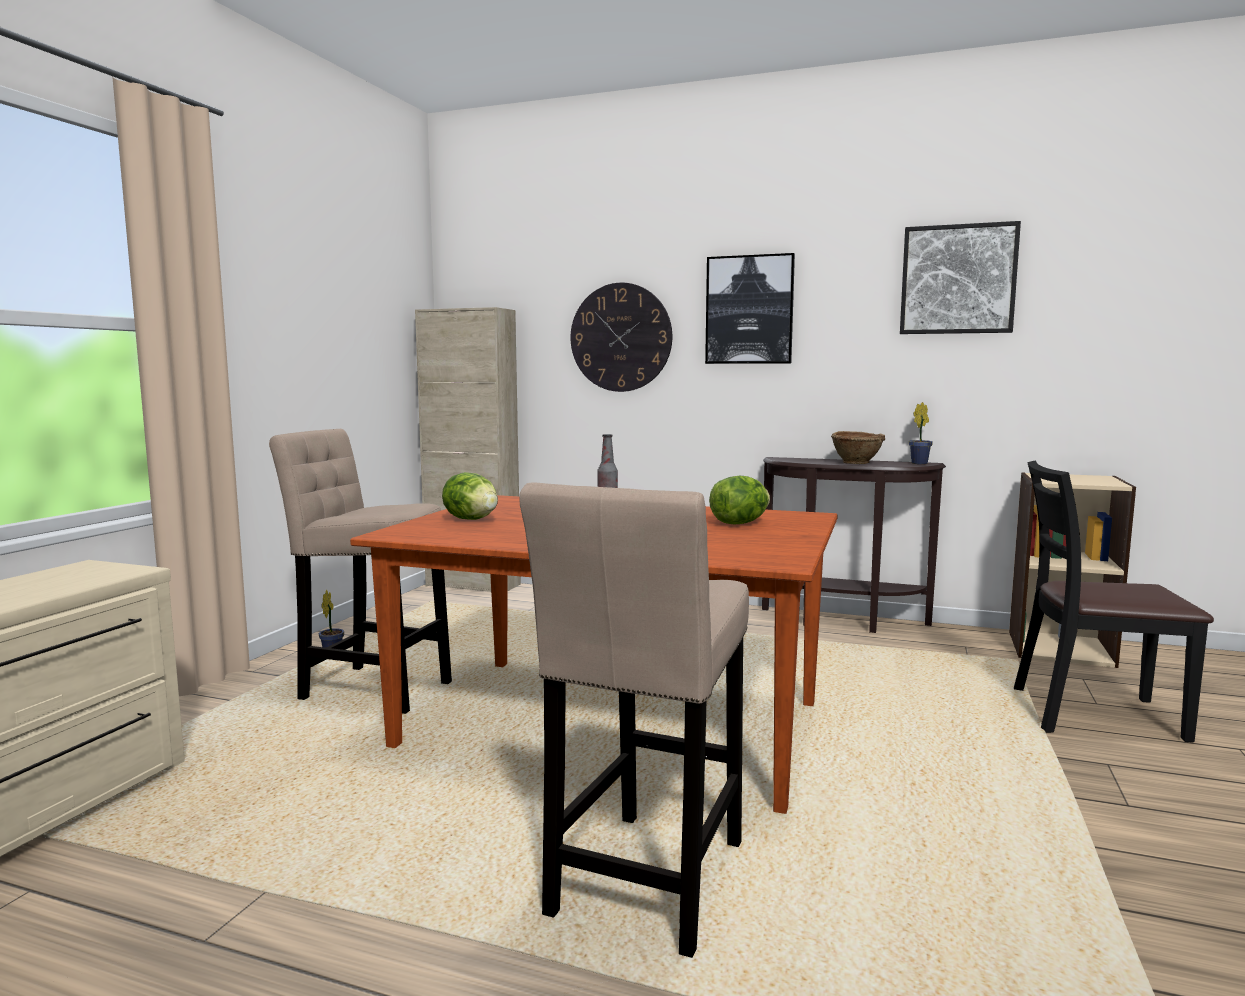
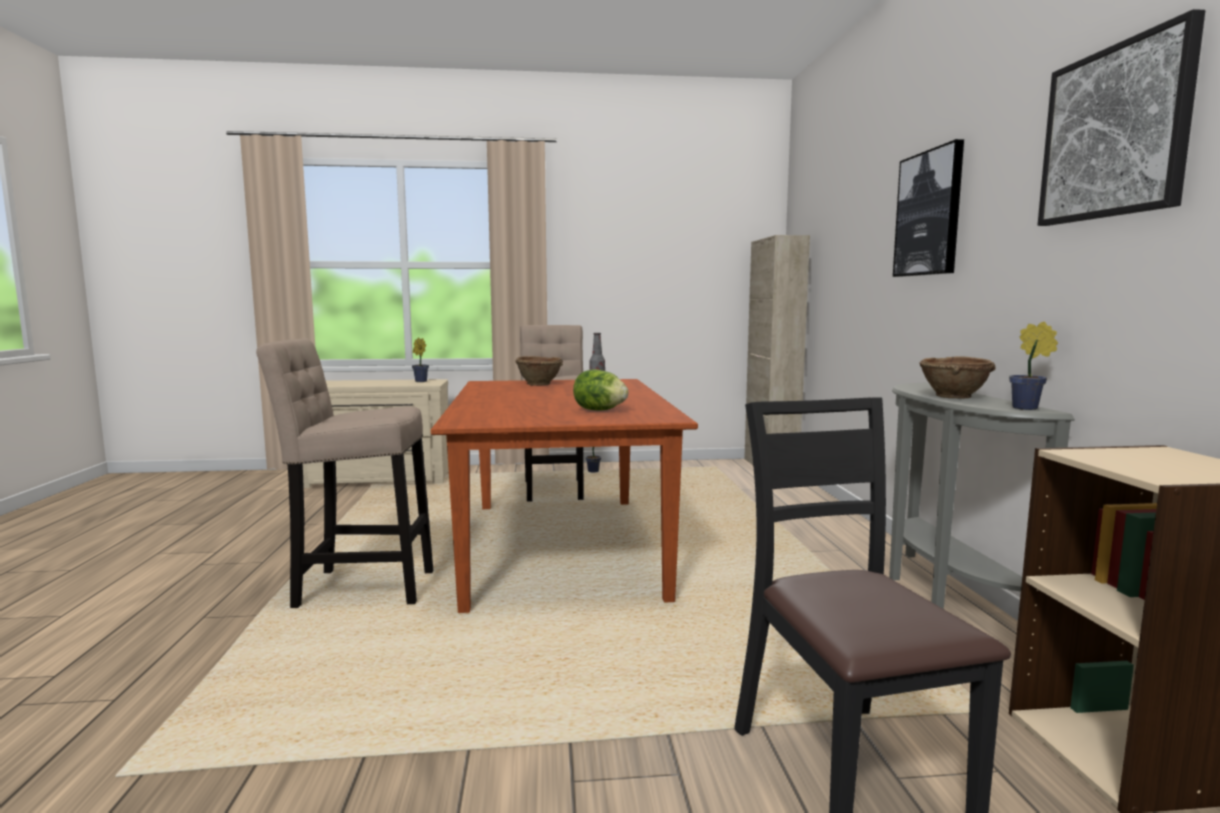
camera: 65 degrees right, 0 degrees up
lettuce [442,472,498,520] -> brown bowl [515,356,563,386]
wall clock [571,283,672,392] -> none
brown console table [762,457,946,633] -> grey console table [889,383,1075,609]
none -> potted plant [412,338,429,382]

